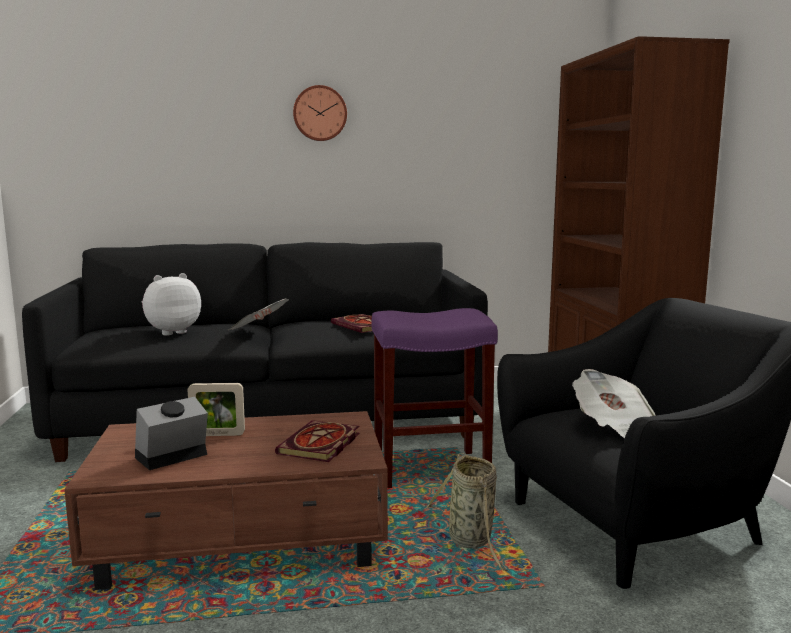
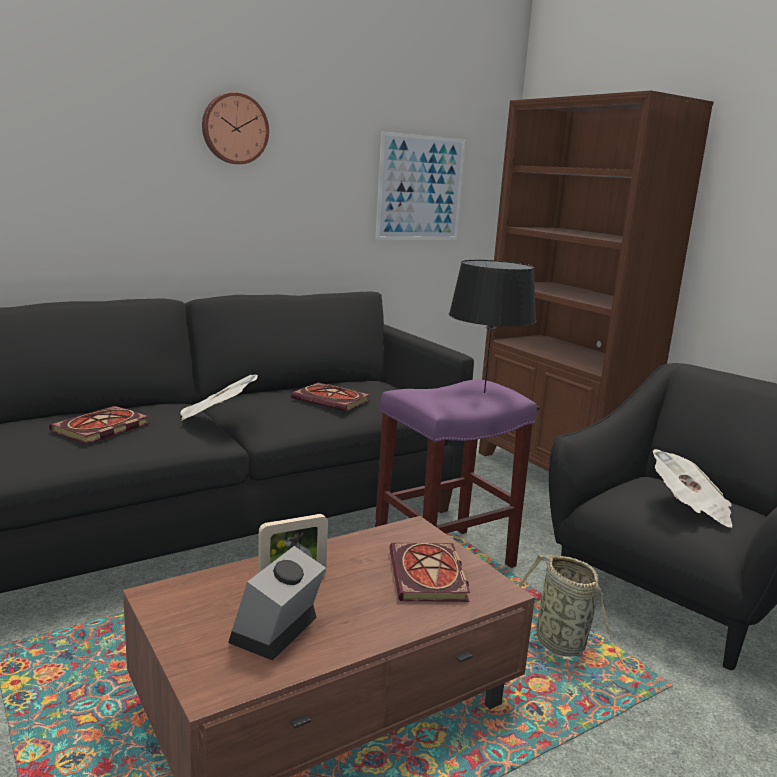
camera: 25 degrees left, 5 degrees up
plush toy [142,273,201,336] -> book [49,406,150,444]
none -> picture [375,131,465,240]
none -> black table lamp [449,260,536,393]

